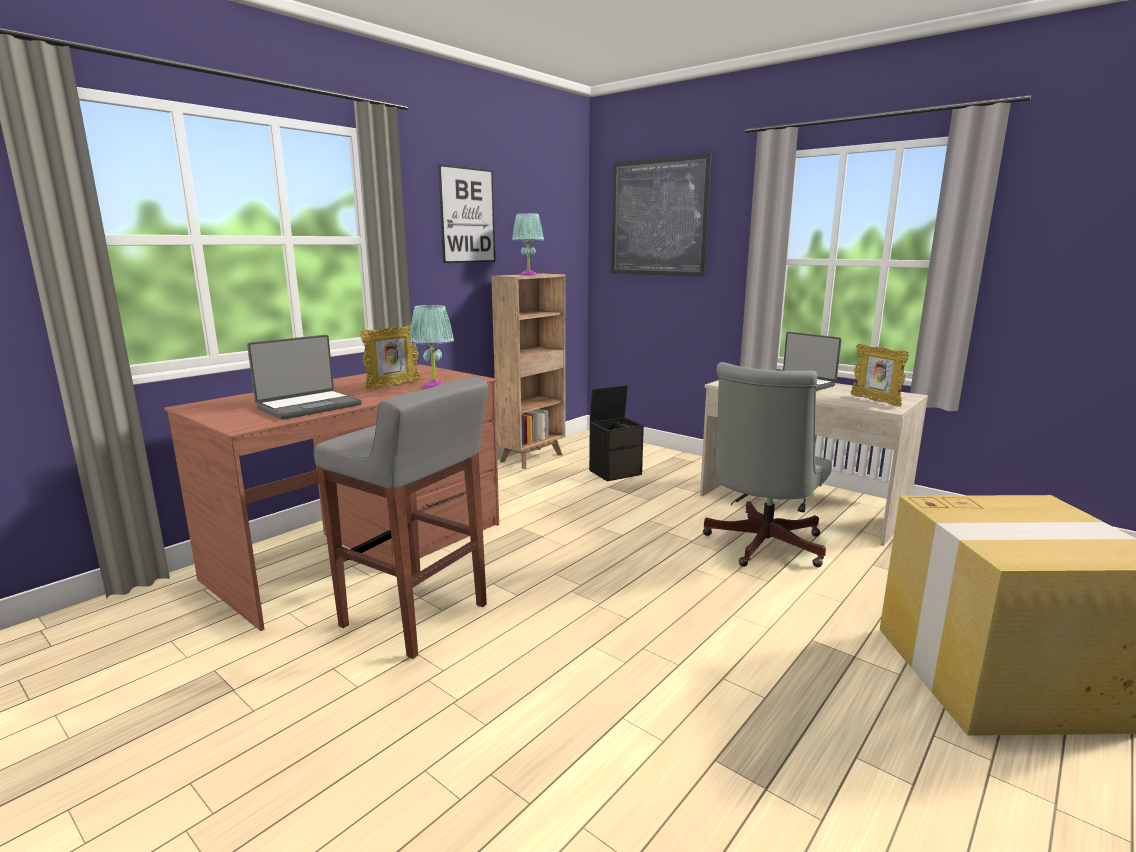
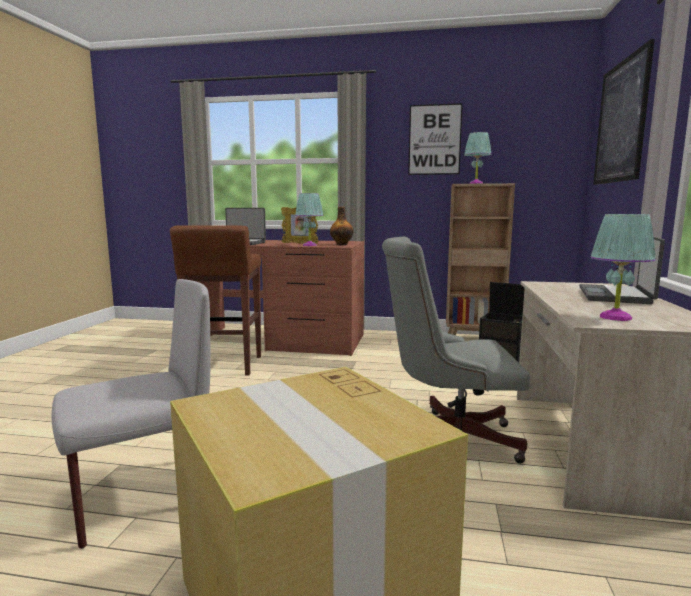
camera: 60 degrees right, 5 degrees down
grey stool [314,377,488,659] -> brown stool [170,225,261,376]
picture frame [851,344,909,407] -> turquoise table lamp [591,214,656,321]
none -> grey chair [51,279,211,549]
none -> bottle [330,207,353,245]

